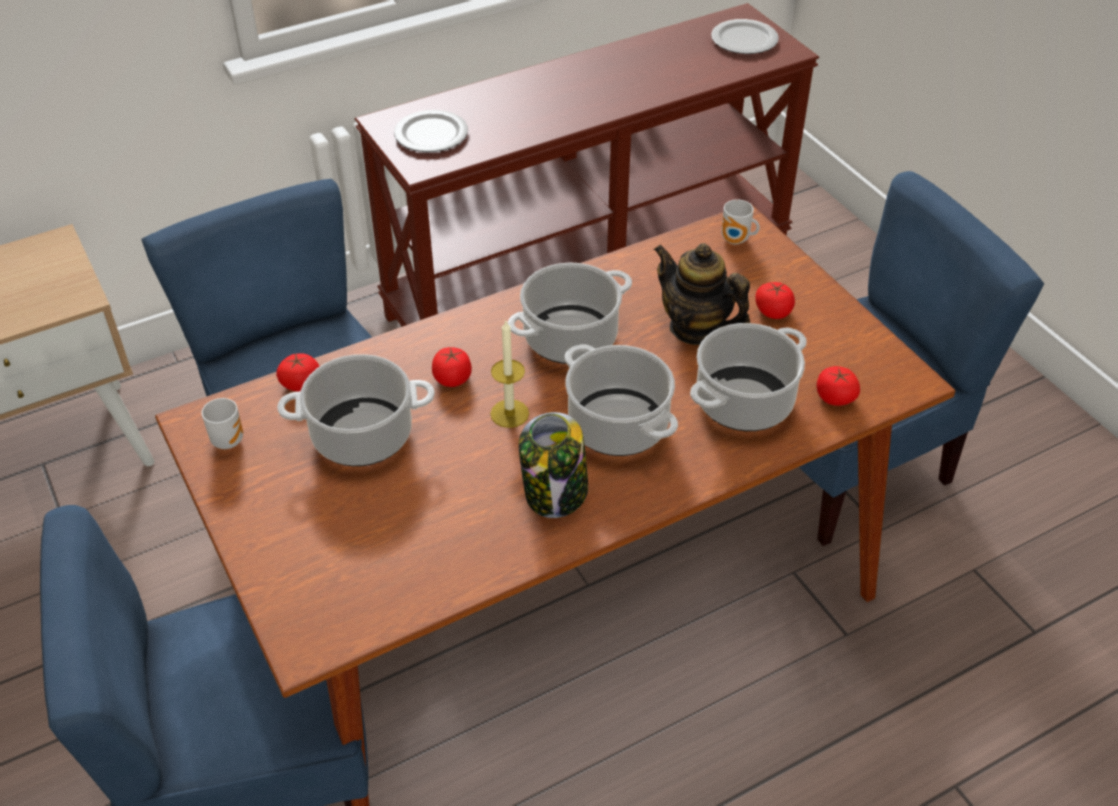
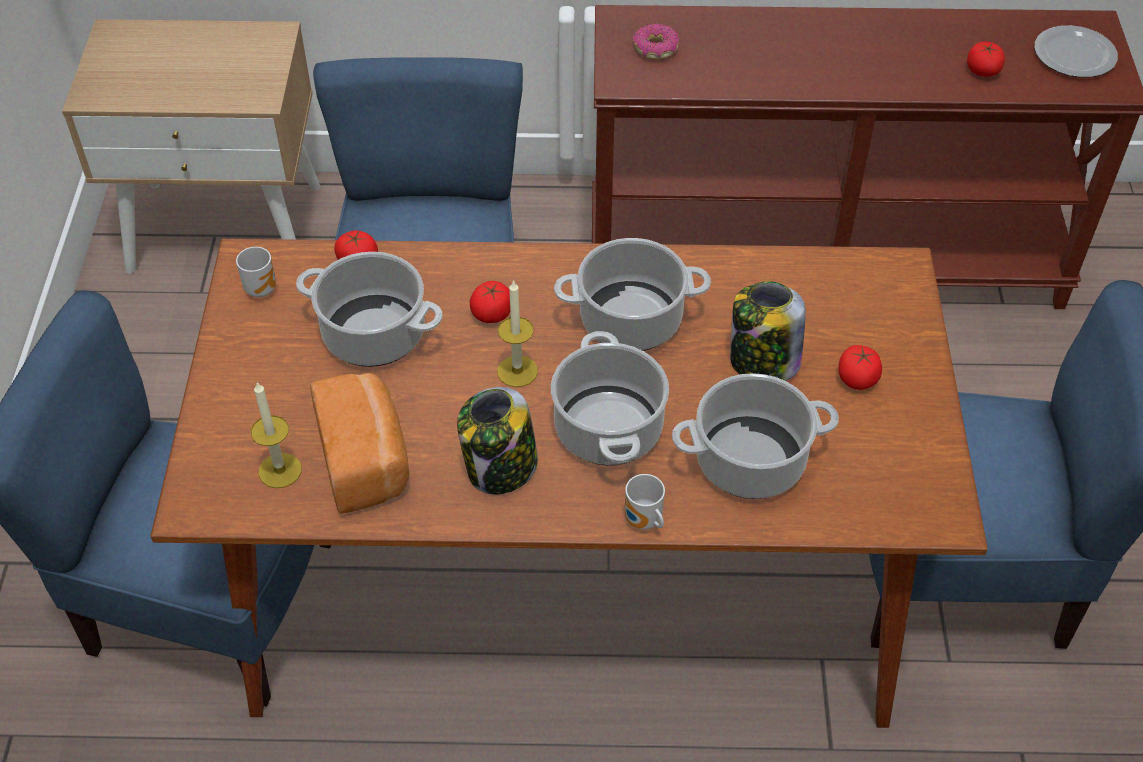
camera: 30 degrees right, 5 degrees up
plate [394,110,468,152] -> donut [633,24,679,59]
teapot [654,243,750,345] -> jar [730,281,806,381]
mug [722,200,760,245] -> mug moved to [625,474,665,530]
tomato [816,366,860,406] -> tomato moved to [967,42,1005,77]
none -> candle [251,382,302,488]
none -> bread [310,373,409,514]

